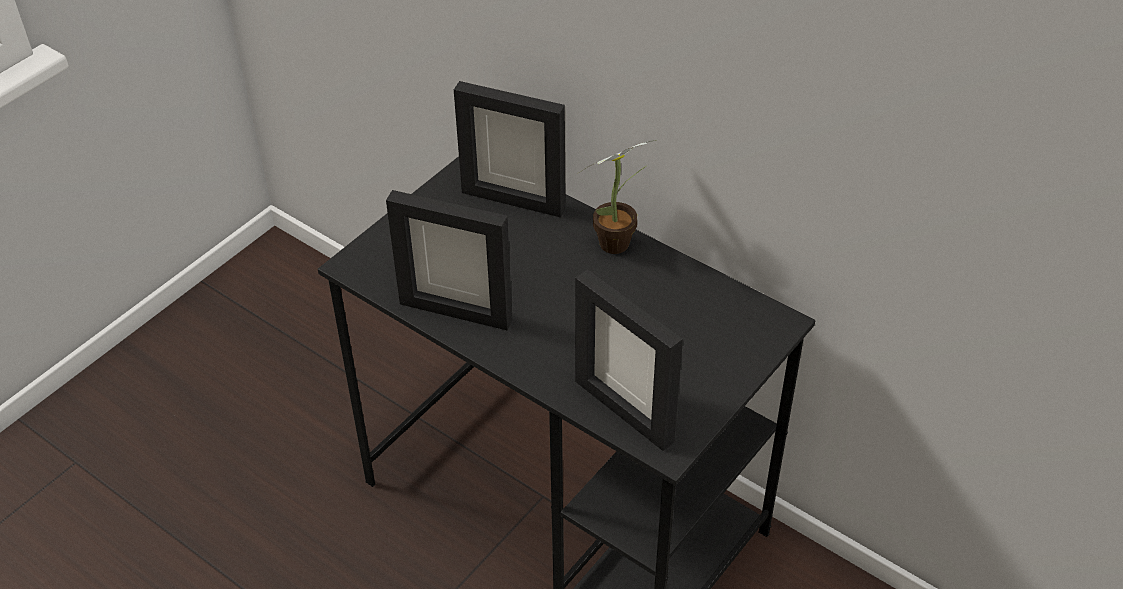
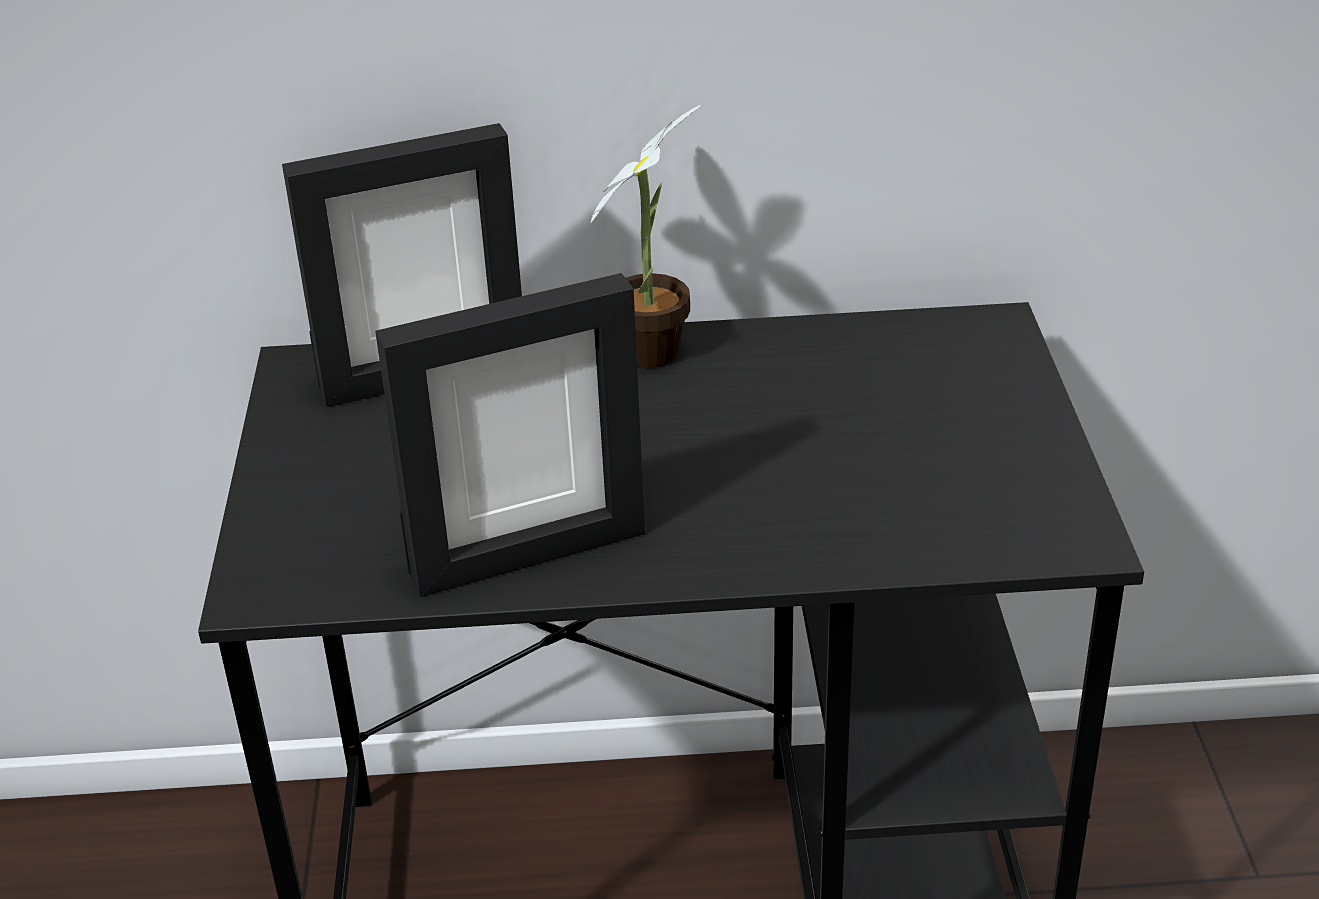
camera: 40 degrees left, 10 degrees down
picture frame [575,269,683,451] -> none

